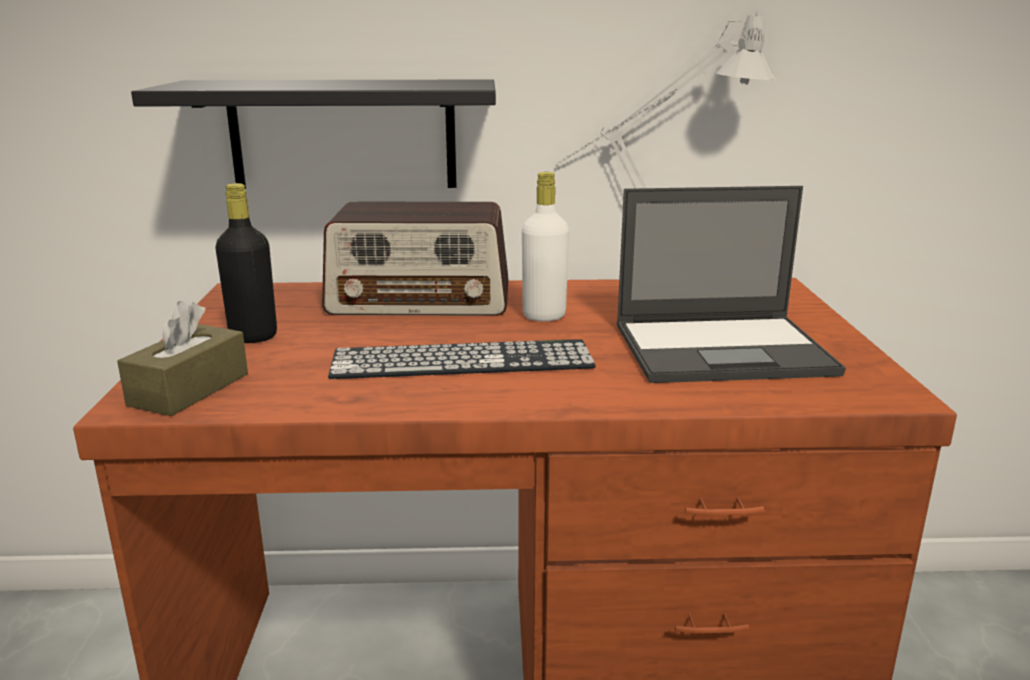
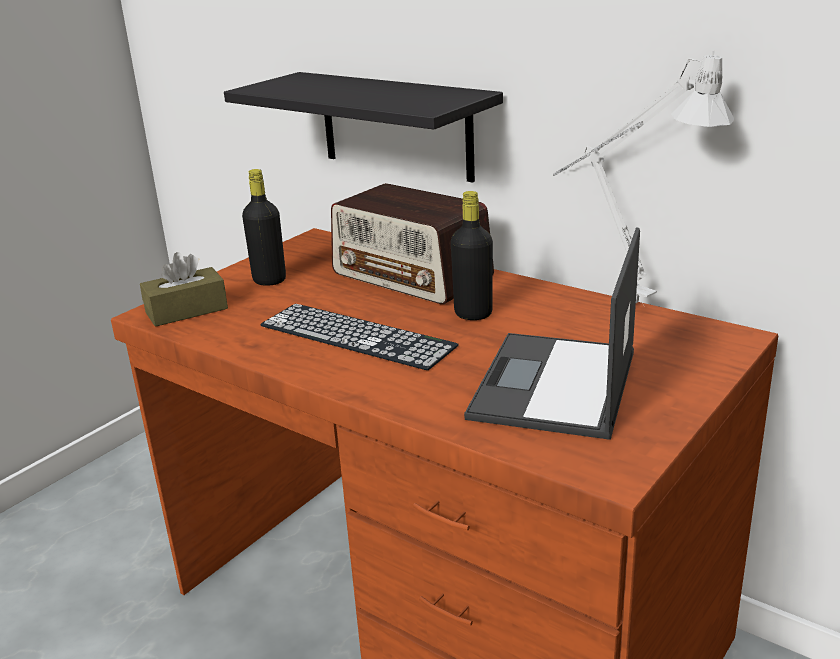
camera: 40 degrees right, 5 degrees up
white bottle [522,172,569,321] -> black bottle [451,191,493,320]
laptop [617,186,846,383] -> laptop turned 75 degrees clockwise [464,227,640,440]

